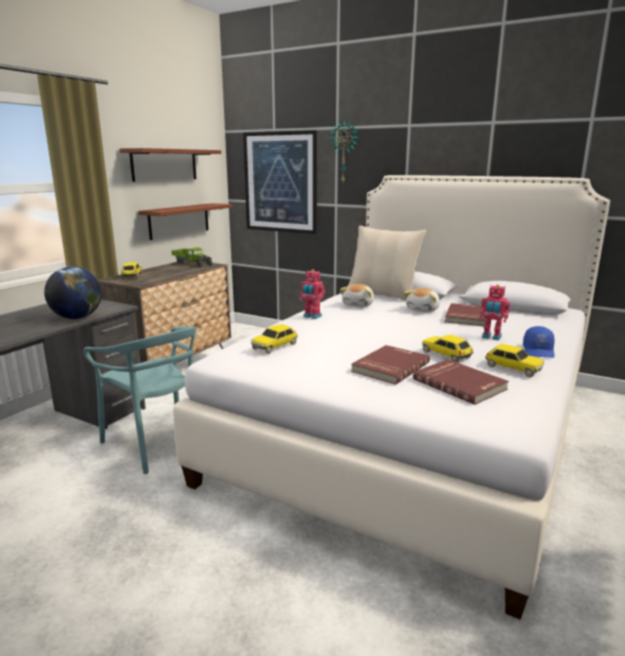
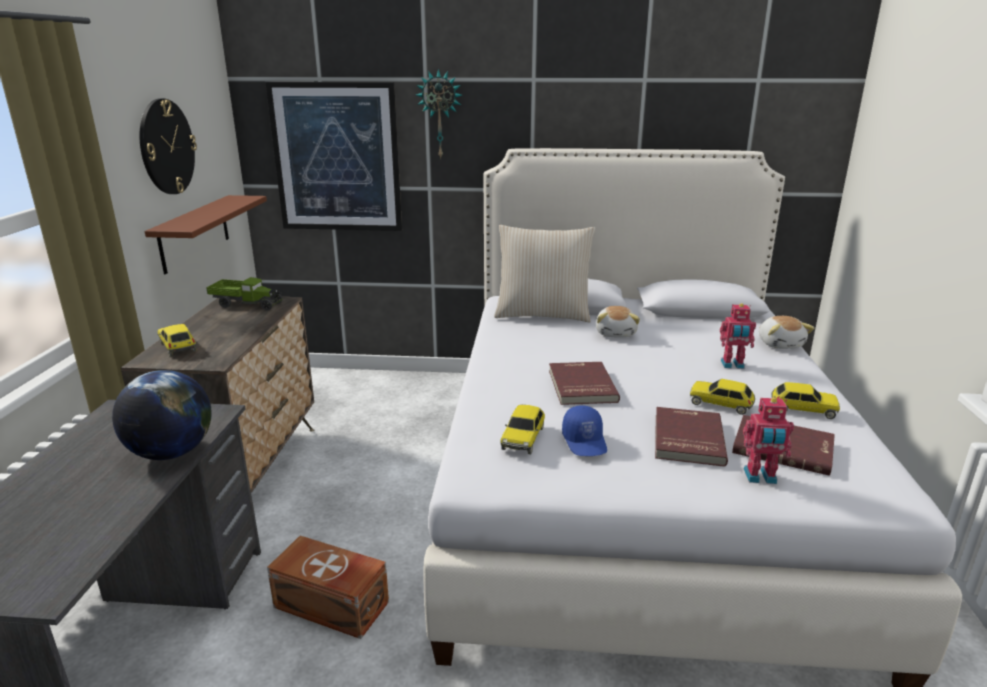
camera: 25 degrees left, 5 degrees up
turquoise chair [83,326,197,474] -> brown storage box [267,536,389,639]
brown shelf [120,148,221,182] -> wall clock [140,99,197,194]
toy robot [299,269,325,319] -> toy robot moved to [743,397,794,484]
plush toy [340,284,374,307] -> plush toy moved to [759,316,815,349]
red book [445,303,487,326] -> red book moved to [549,362,620,405]
blue cap [523,326,555,358] -> blue cap moved to [562,405,607,456]

